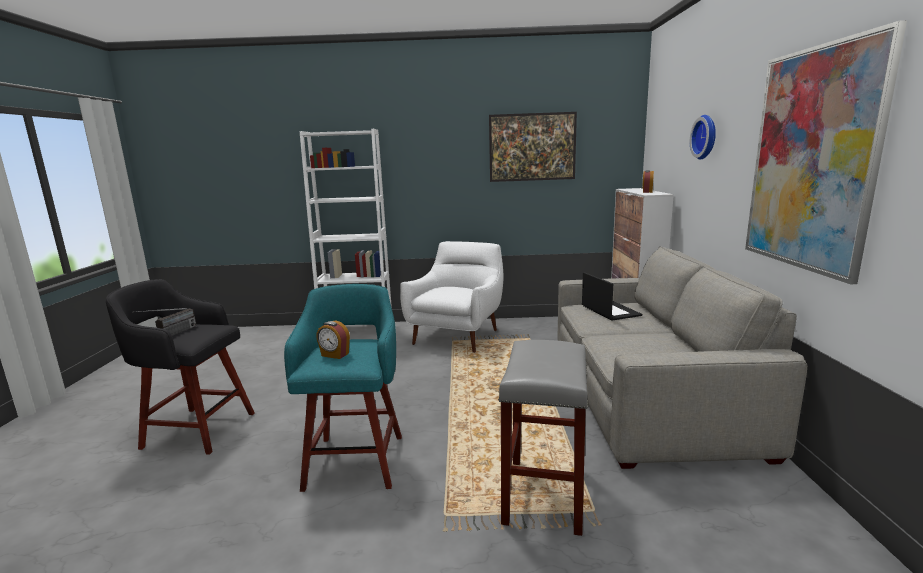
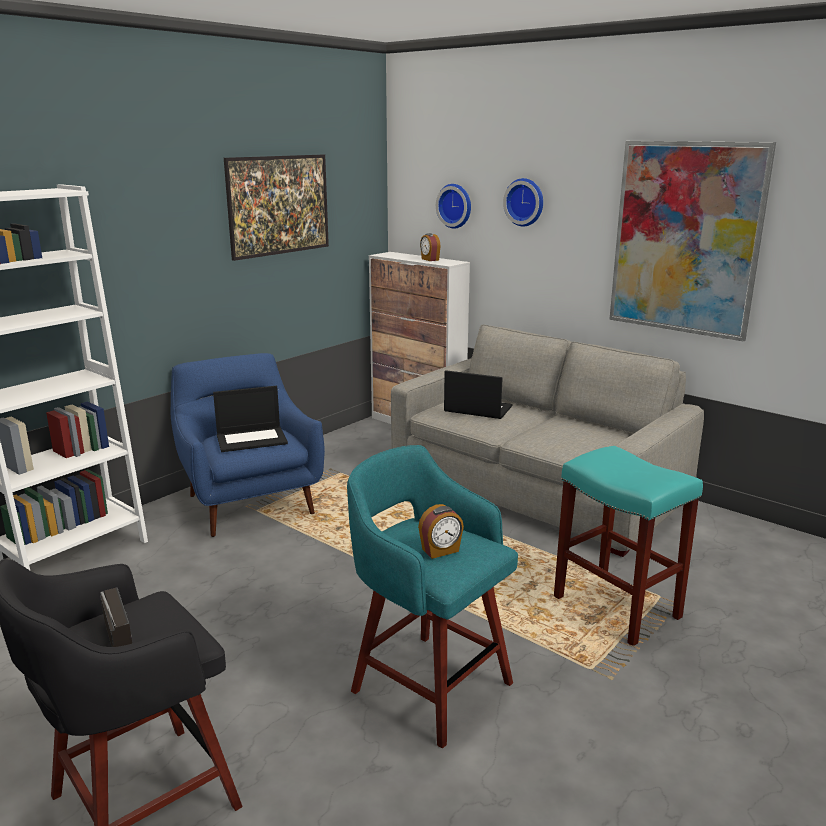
camera: 50 degrees left, 5 degrees up
white armchair [400,241,504,353] -> blue armchair [171,353,325,537]
grey stool [498,340,588,536] -> turquoise stool [554,446,703,646]
none -> laptop [213,386,288,452]
none -> wall clock [436,184,471,229]

